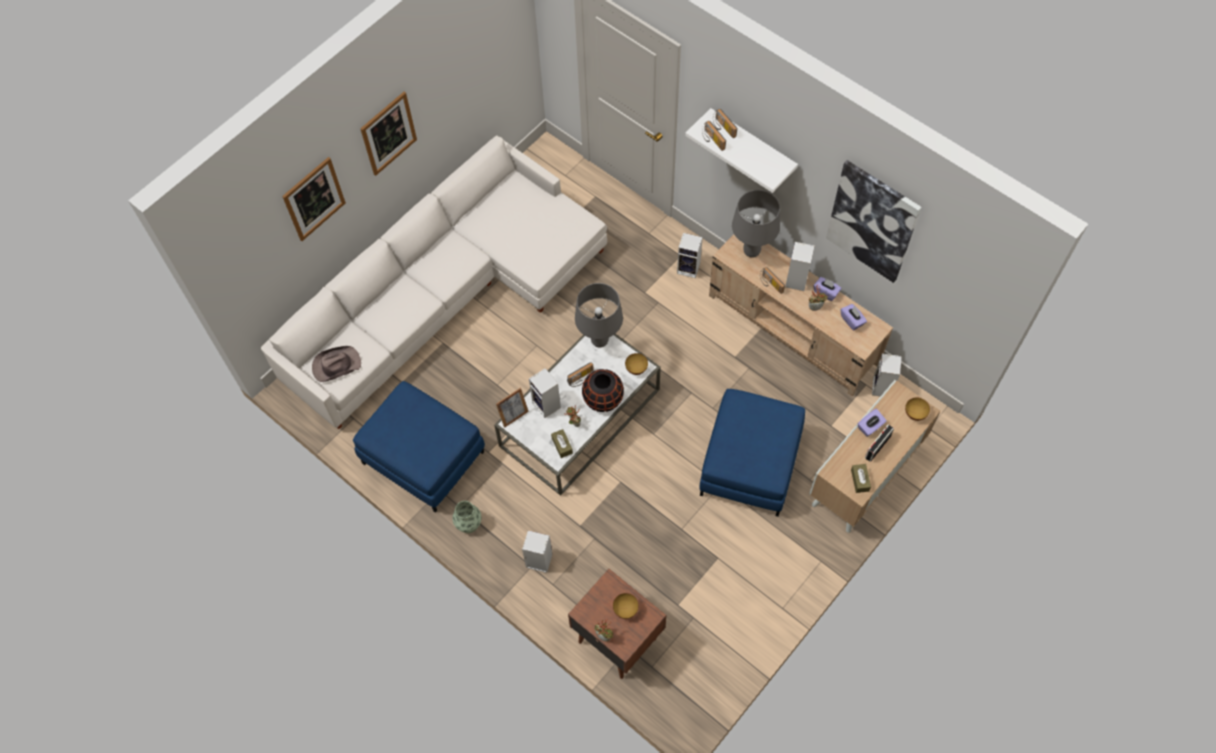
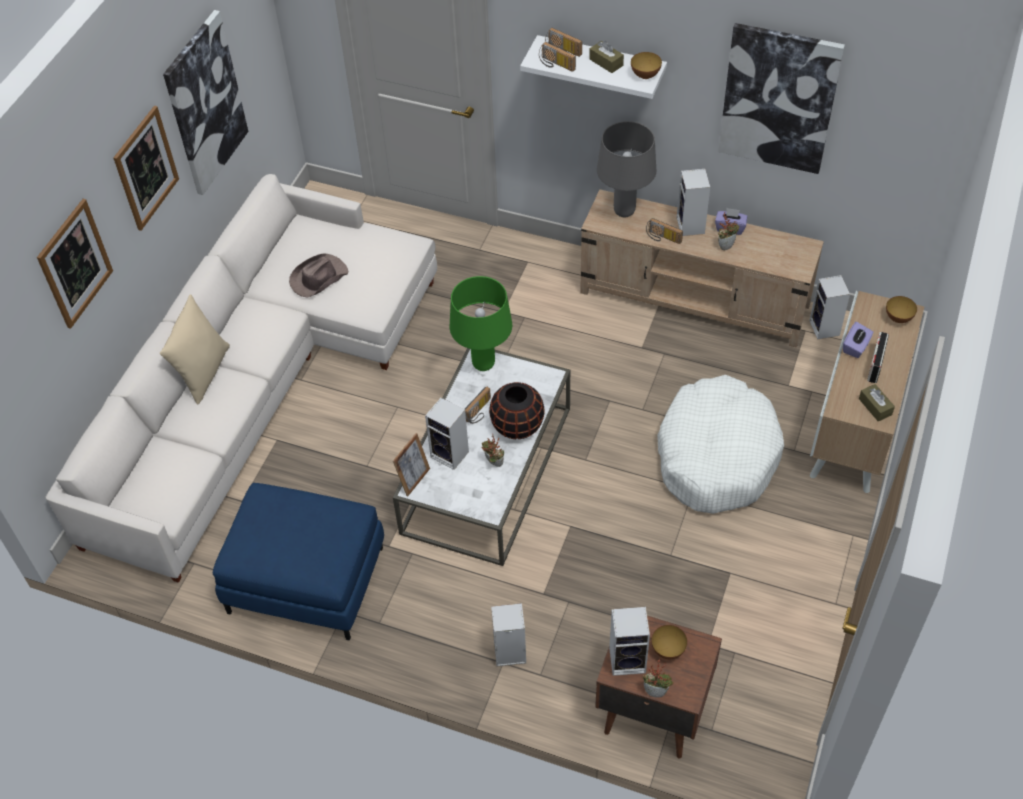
camera: 20 degrees left, 10 degrees down
brown hat [312,346,361,382] -> brown hat moved to [289,254,348,298]
vase [452,501,482,533] -> none
brown tissue box [551,429,573,458] -> brown tissue box moved to [589,41,624,73]
grey table lamp [575,283,623,347] -> green table lamp [450,276,512,371]
bowl [625,353,648,375] -> bowl moved to [631,52,662,79]
speaker [677,233,703,278] -> speaker moved to [609,607,650,676]
blue ottoman [699,389,805,517] -> white dog bed [657,375,784,514]
purple tissue box [841,304,867,331] -> none
none -> beige pillow [160,294,230,404]
none -> picture [163,10,248,195]

